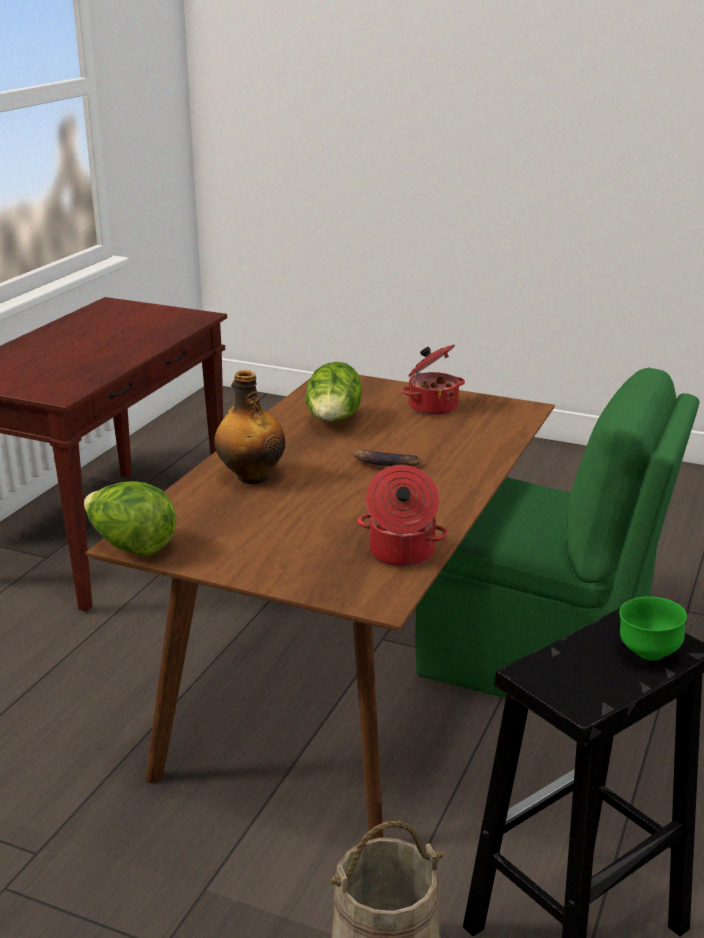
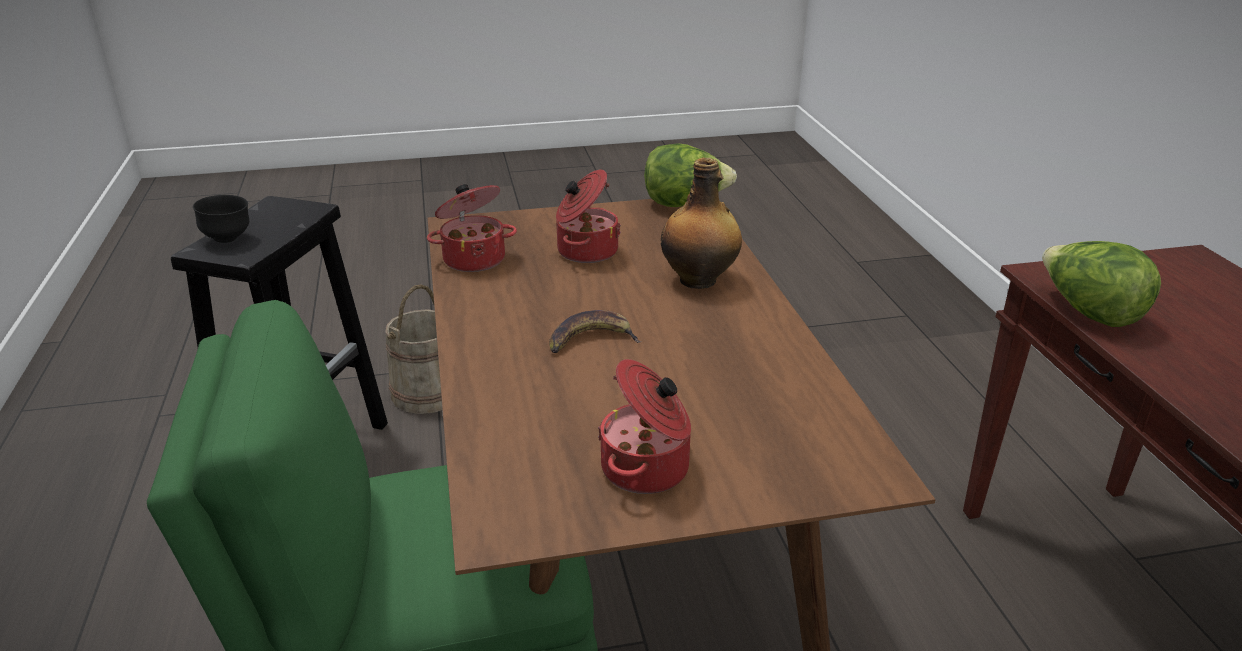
camera: 145 degrees right, 5 degrees up
lettuce [305,361,362,422] -> lettuce moved to [1042,241,1161,327]
green bowl [619,597,687,660] -> black bowl [193,195,249,243]
none -> cooking pot [556,169,621,263]

